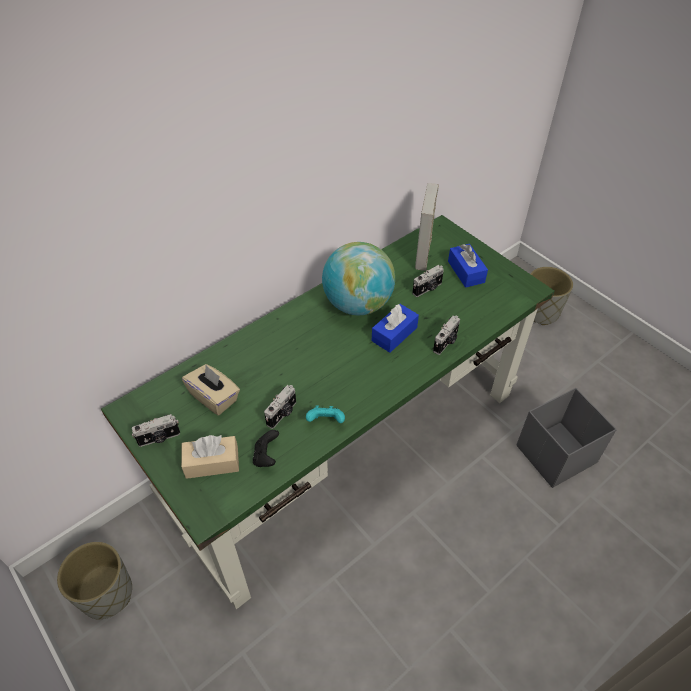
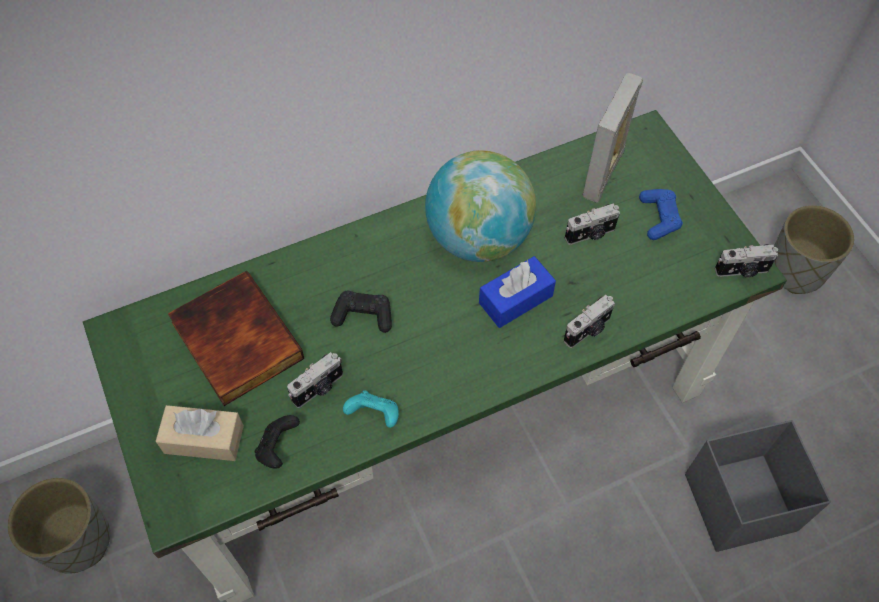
camera: 15 degrees right, 10 degrees up
camera [132,414,180,447] -> camera moved to [715,244,778,277]
beige tissue box [182,364,240,415] -> book [168,271,304,406]
blue tissue box [448,244,488,288] -> blue game controller [639,189,683,240]
none -> black game controller [330,291,392,333]

